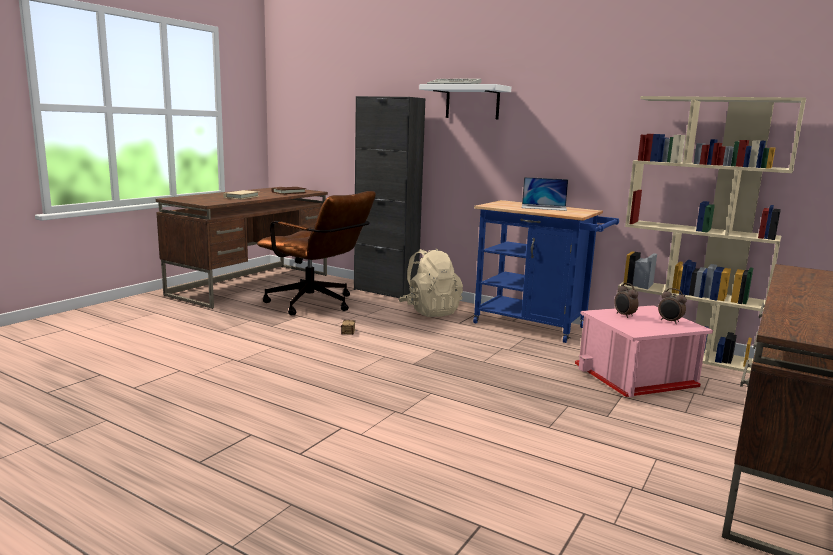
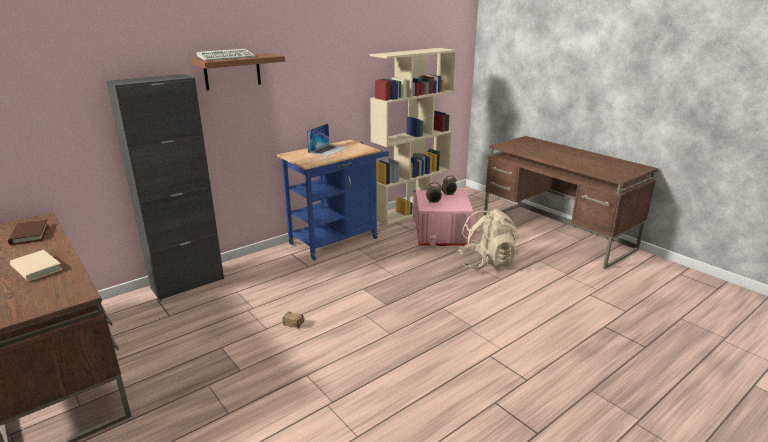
camera: 70 degrees left, 10 degrees up
brown office chair [257,191,376,315] -> none
beige backpack [398,249,463,317] -> beige backpack moved to [457,209,519,270]
white shelf [419,84,511,119] -> brown shelf [190,53,285,90]

